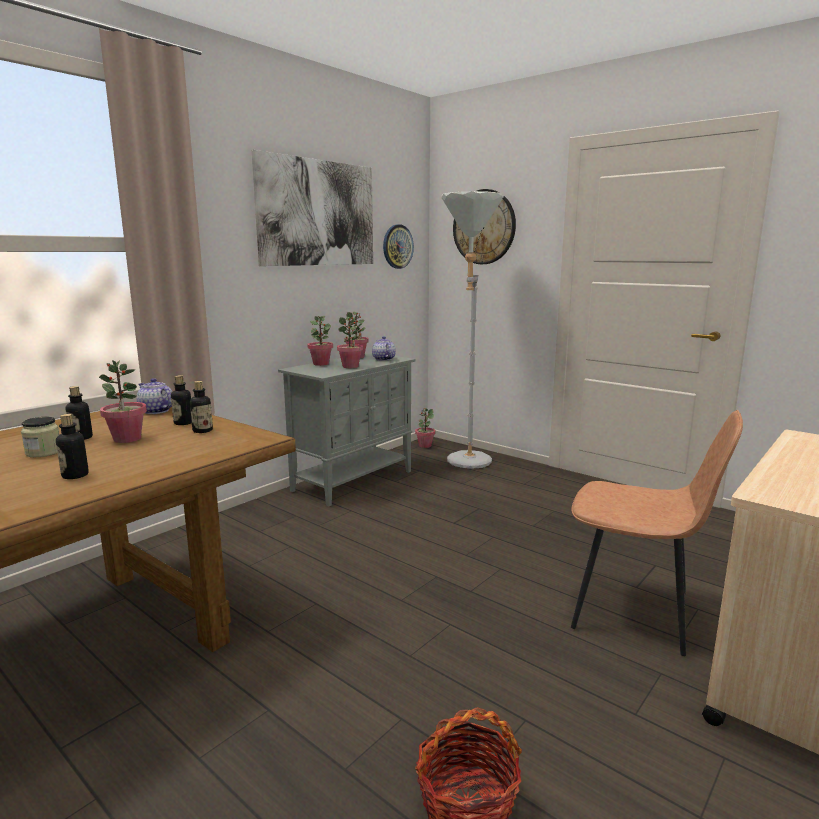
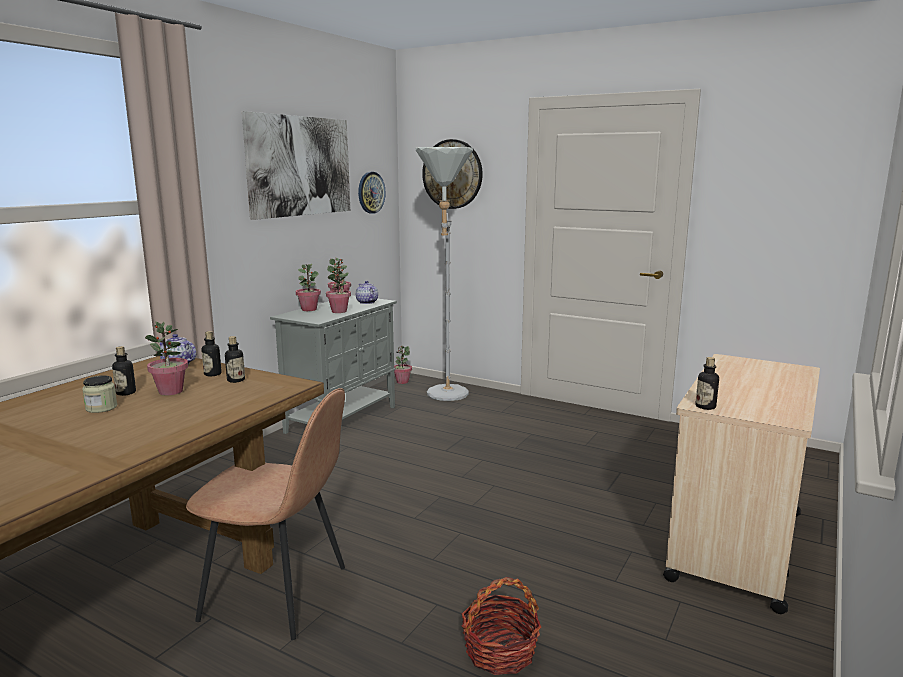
camera: 10 degrees left, 0 degrees up
bottle [56,414,89,479] -> bottle moved to [695,357,719,410]
brown chair [571,410,743,656] -> brown chair moved to [186,388,345,640]

